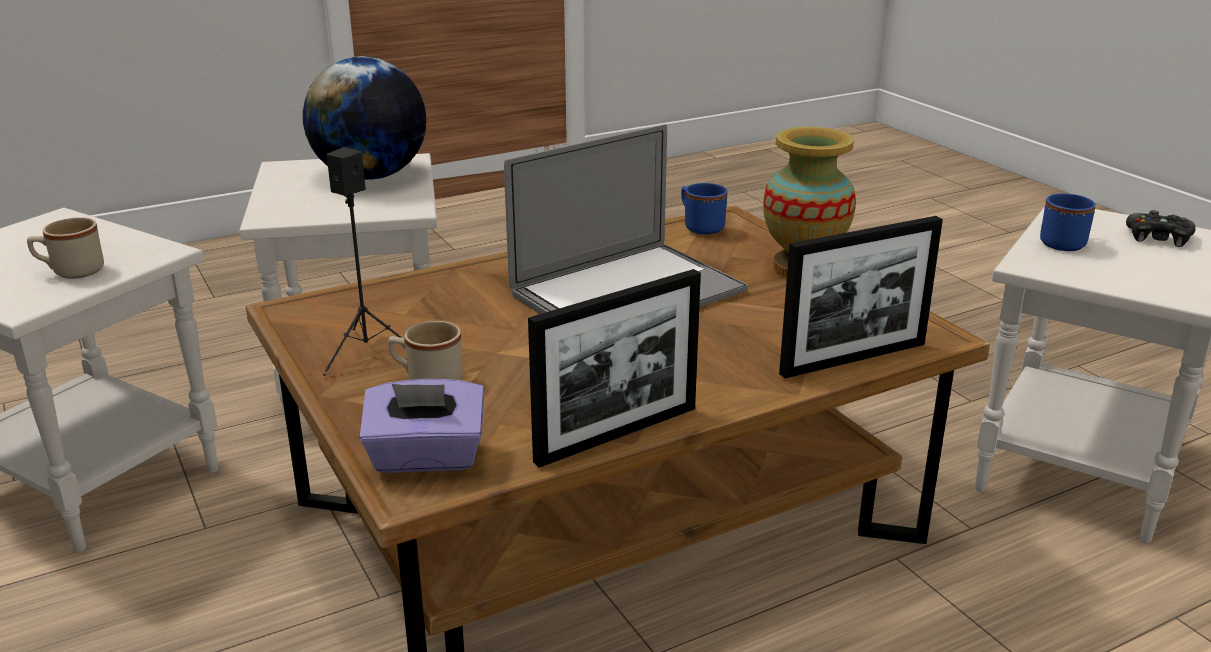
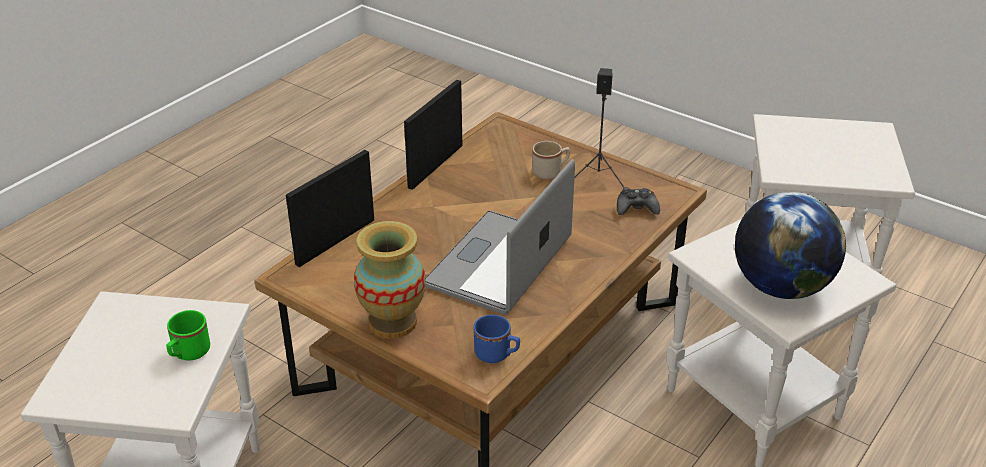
camera: 155 degrees right, 10 degrees up
beige mug [27,217,104,279] -> none
purple tissue box [359,379,484,473] -> none
blue mug [1040,193,1096,251] -> green mug [166,310,210,361]
black game controller [1126,210,1196,247] -> black game controller moved to [617,187,660,215]

